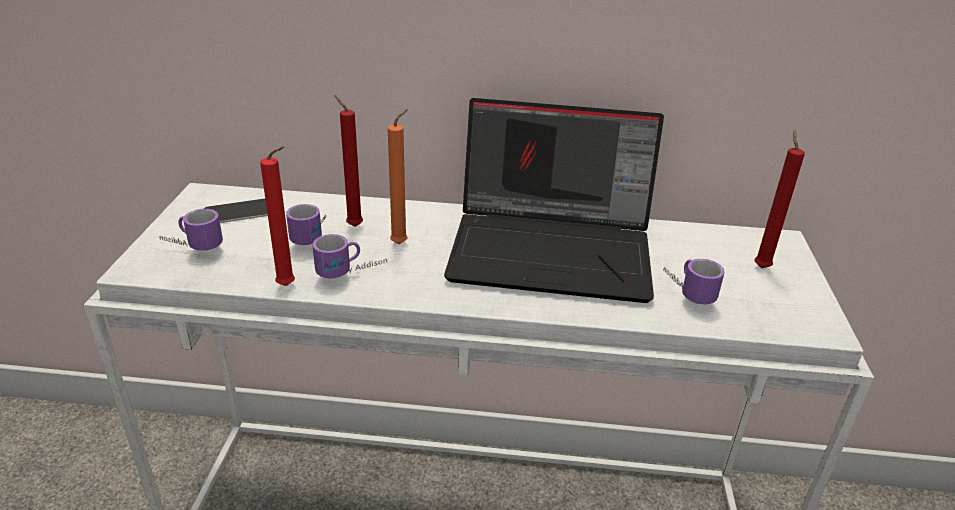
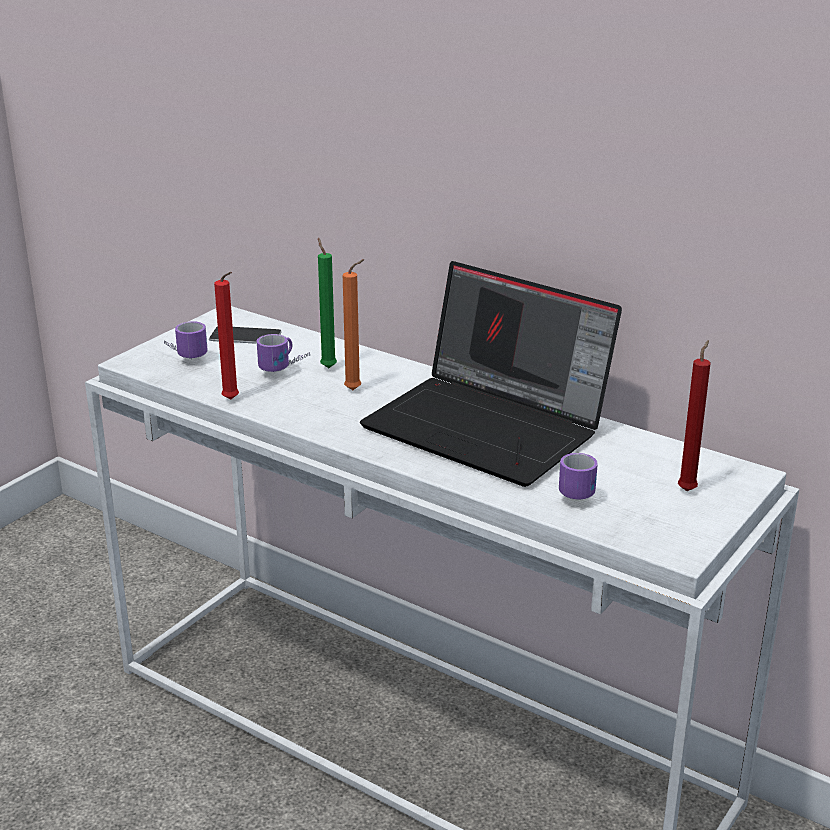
camera: 30 degrees right, 5 degrees down
mug [312,234,387,278] -> none
red candle [334,95,363,227] -> green candle [318,238,337,368]

